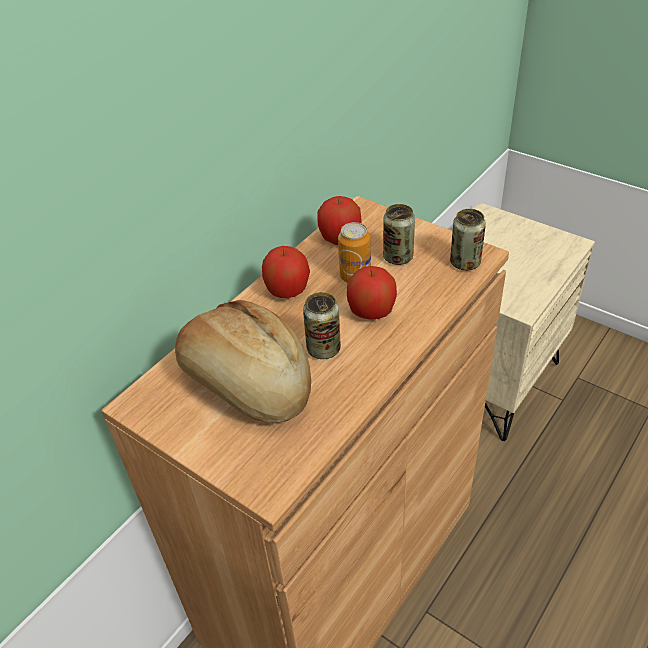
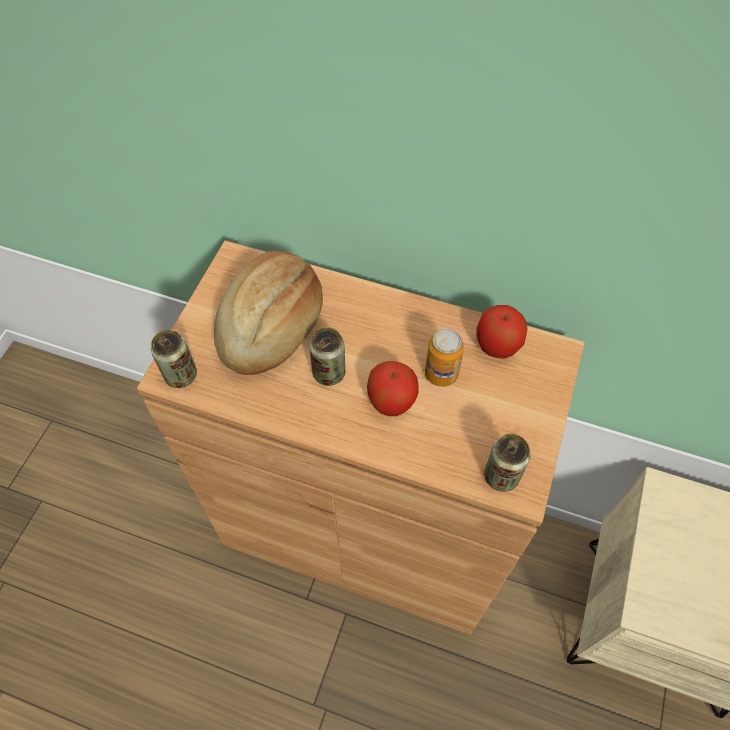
camera: 70 degrees right, 15 degrees up
apple [262,246,310,298] -> none
can [383,204,415,265] -> can moved to [151,330,197,388]

